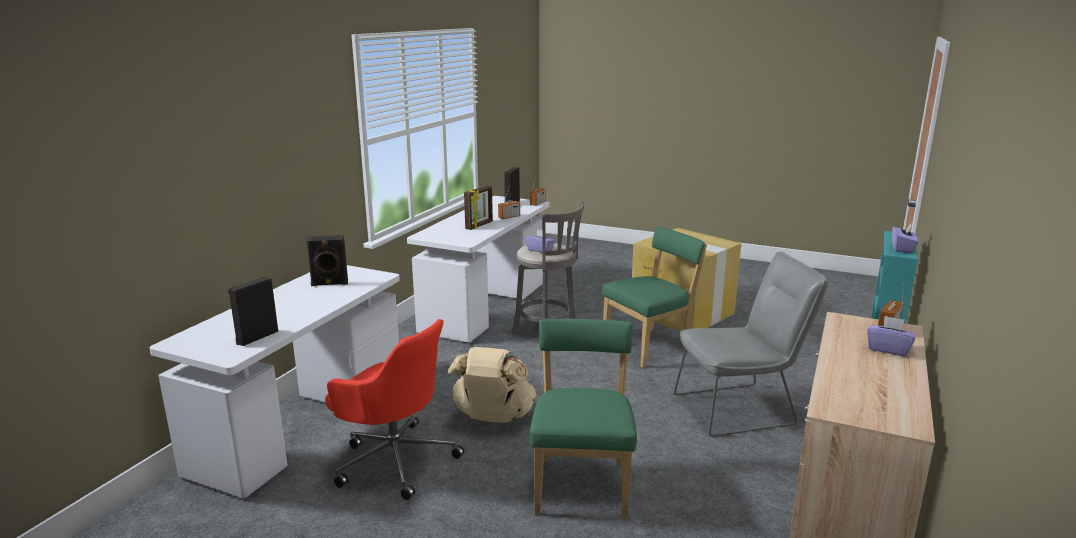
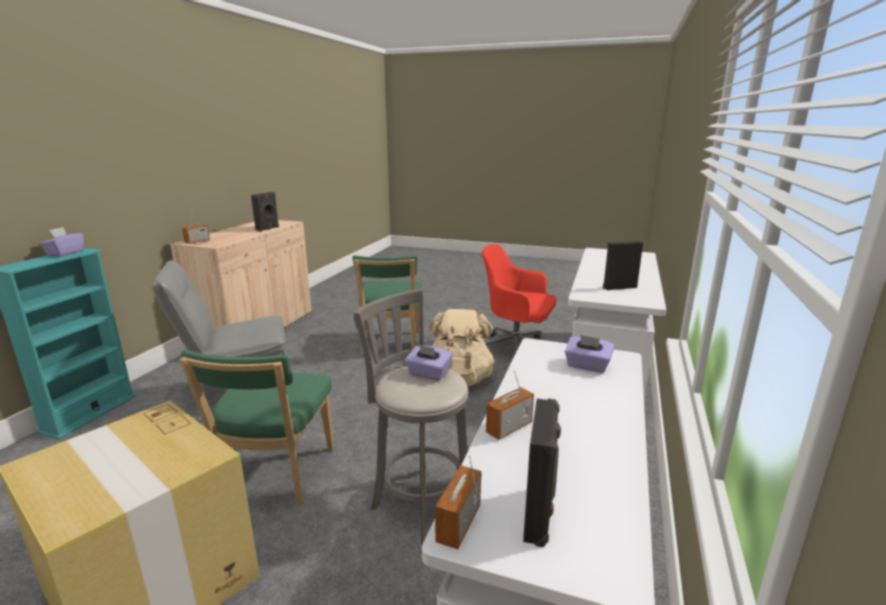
camera: 175 degrees right, 0 degrees up
black speaker [228,276,278,346] -> black speaker moved to [251,192,279,231]
picture frame [464,185,493,230] -> none
green chair [602,226,707,368] -> green chair turned 45 degrees counterclockwise [179,350,334,506]
purple tissue box [867,316,916,357] -> purple tissue box moved to [565,335,614,373]

